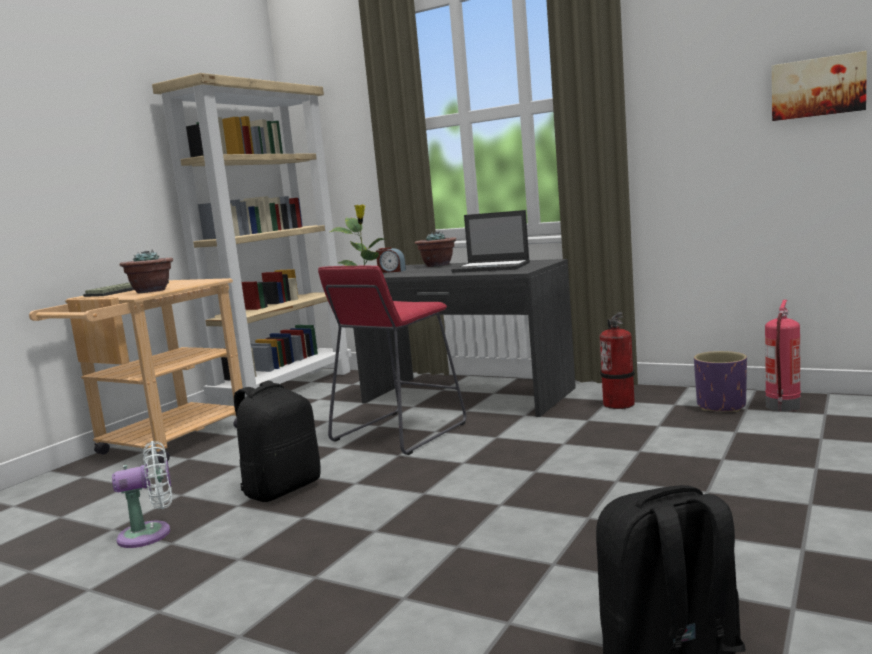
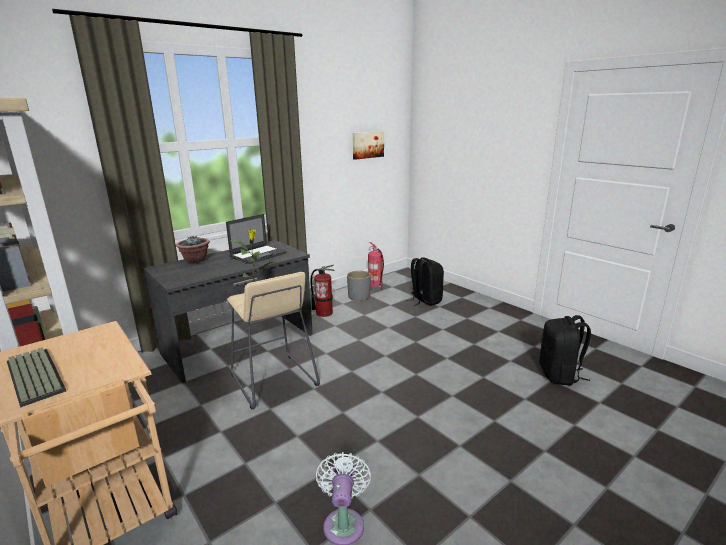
camera: 70 degrees left, 10 degrees up
potted plant [120,250,173,293] -> none
black backpack [234,381,321,502] -> black backpack moved to [406,258,444,306]
red stool [318,266,466,455] -> beige stool [227,272,320,410]
alarm clock [376,247,406,273] -> none
purple planter [694,351,747,412] -> grey planter [347,271,371,302]

